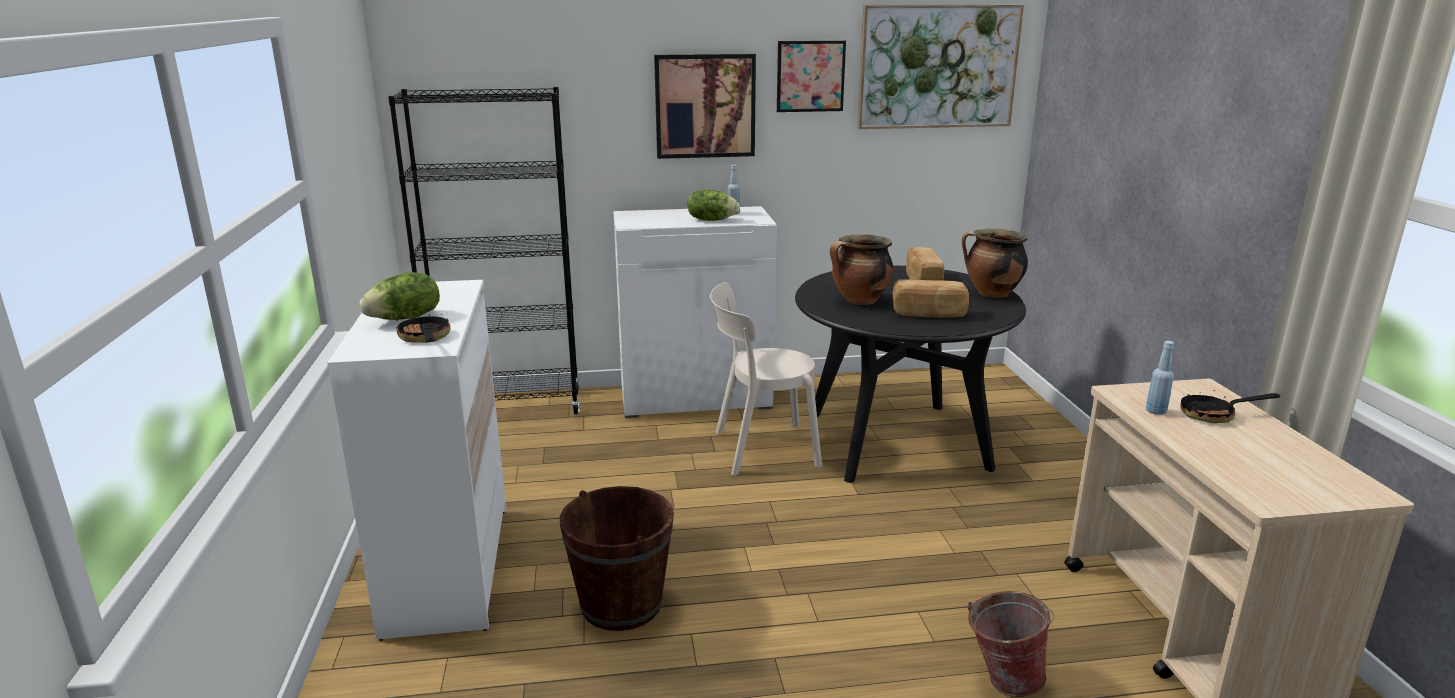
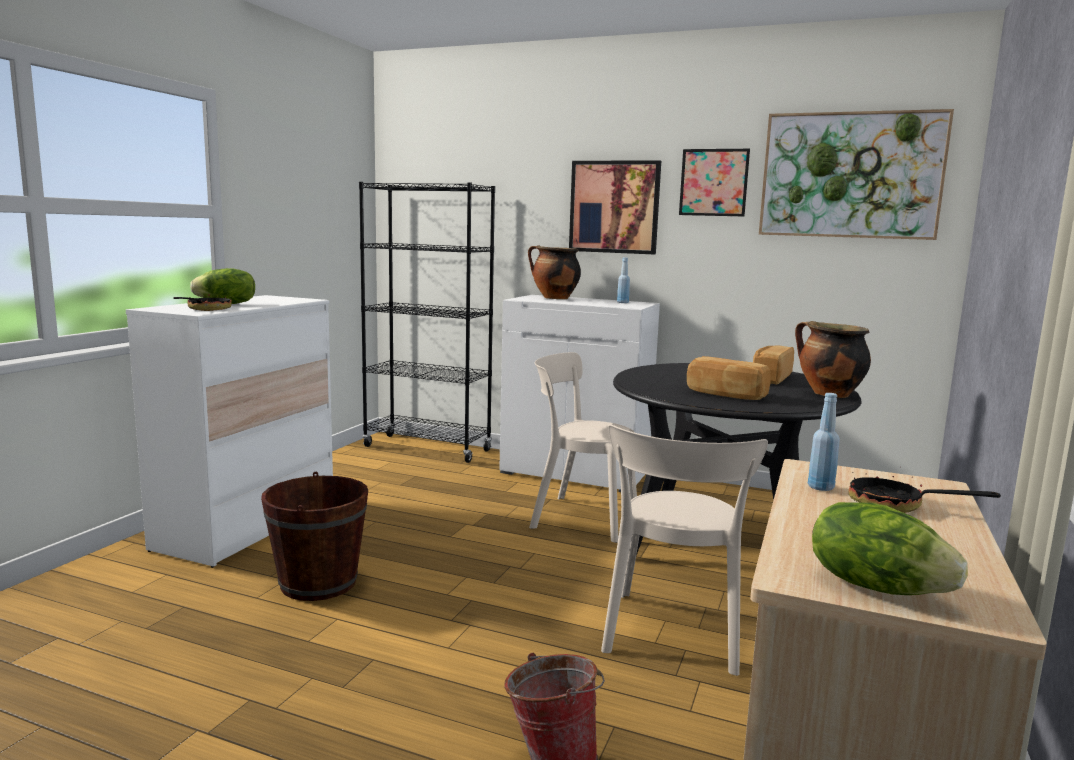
camera: 30 degrees right, 10 degrees down
lettuce [687,189,740,221] -> lettuce moved to [812,502,968,595]
cooking pot [830,234,893,305] -> cooking pot moved to [528,245,581,299]
none -> beige chair [601,424,768,676]

